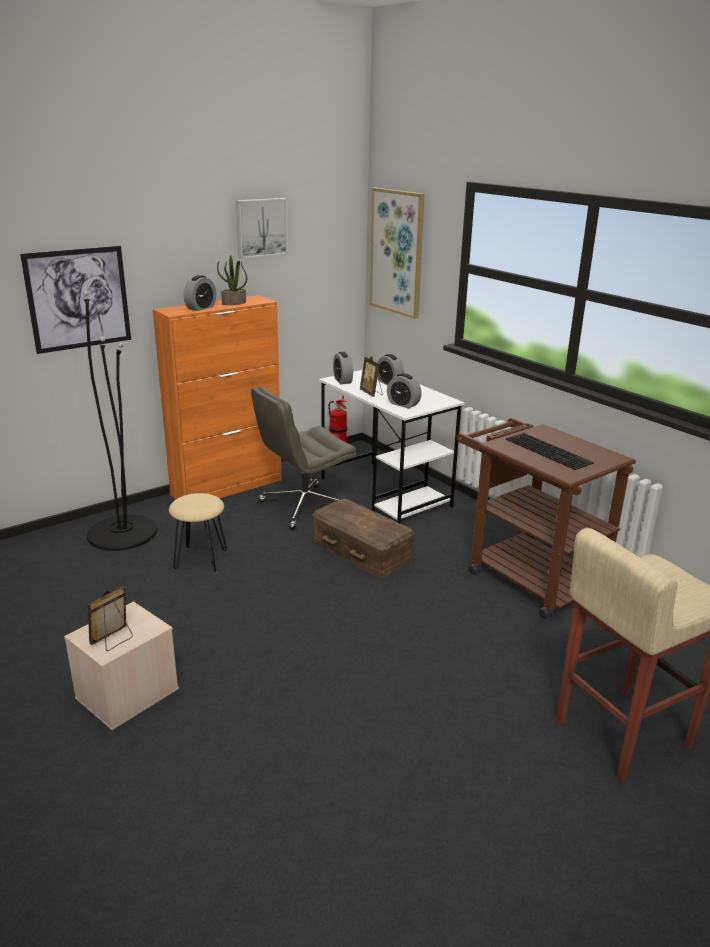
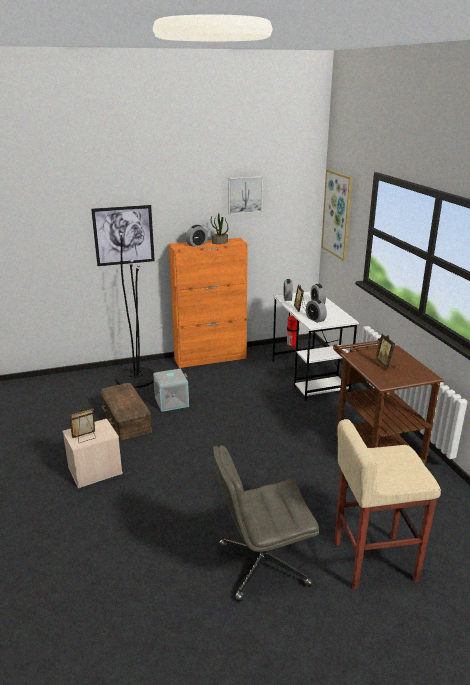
camera: 20 degrees right, 0 degrees up
beige stool [169,493,227,574] -> grey storage box [153,369,189,412]
grey office chair [251,386,357,530] -> grey office chair moved to [213,445,319,602]
brown storage box [312,499,415,578] -> brown storage box moved to [100,383,152,441]
keyboard [506,433,594,470] -> picture frame [375,334,395,369]

